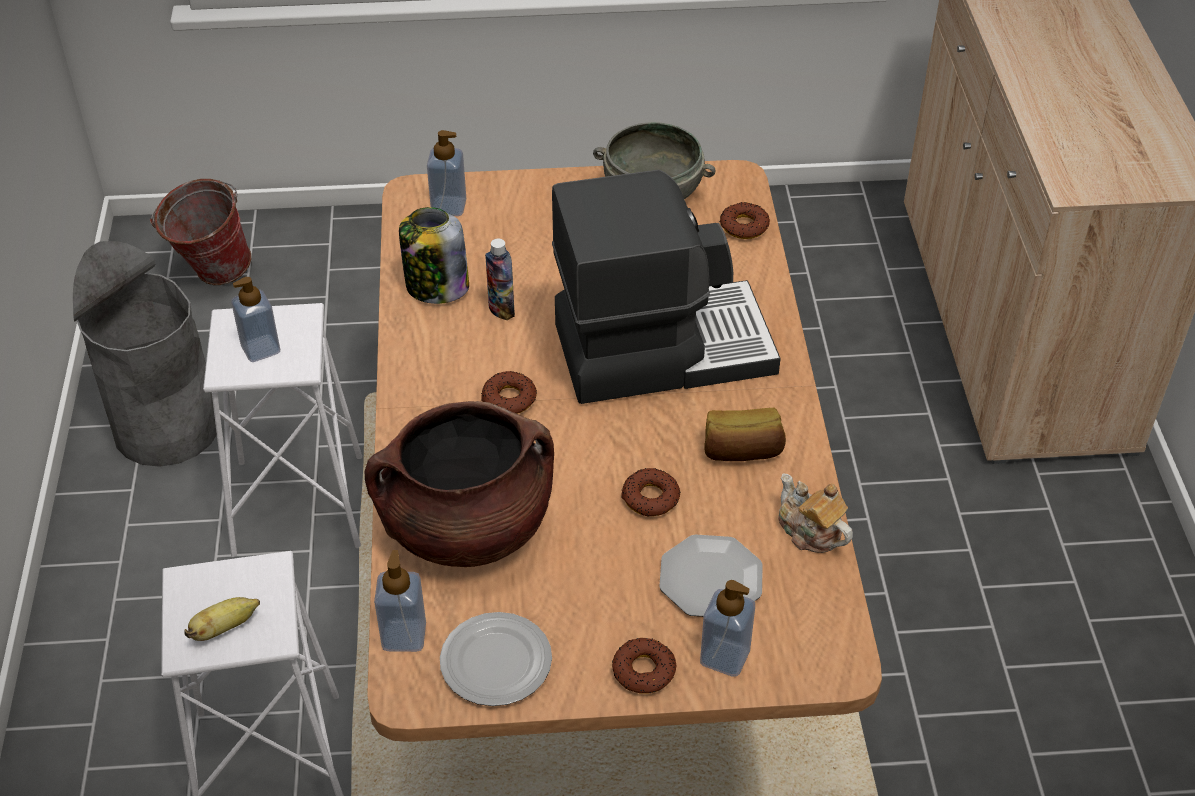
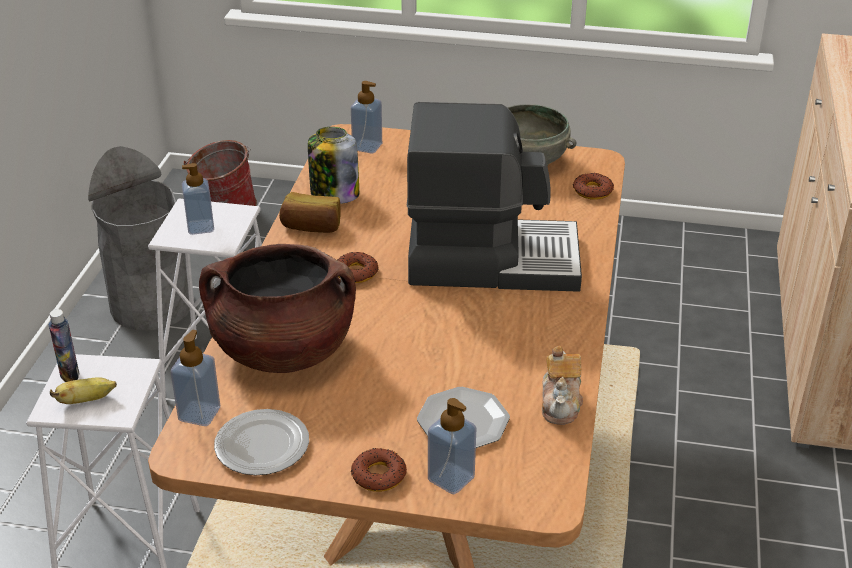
camera: 15 degrees right, 10 degrees down
bottle [485,238,515,320] -> bottle moved to [48,309,79,382]
donut [621,468,680,517] -> none
bread [704,407,786,461] -> bread moved to [279,192,341,233]
teapot [778,474,853,553] -> teapot turned 150 degrees counterclockwise [542,346,583,425]

